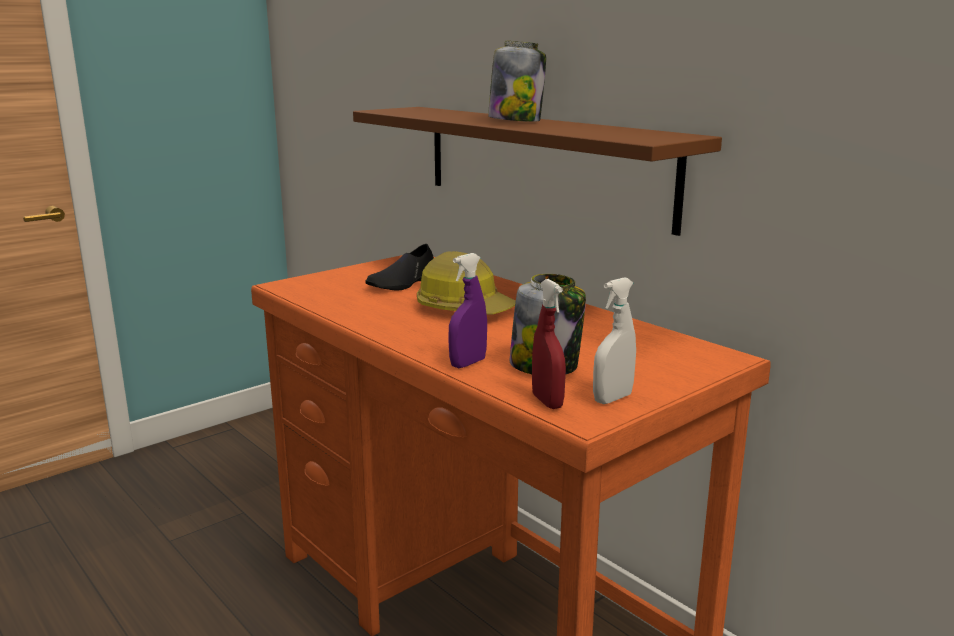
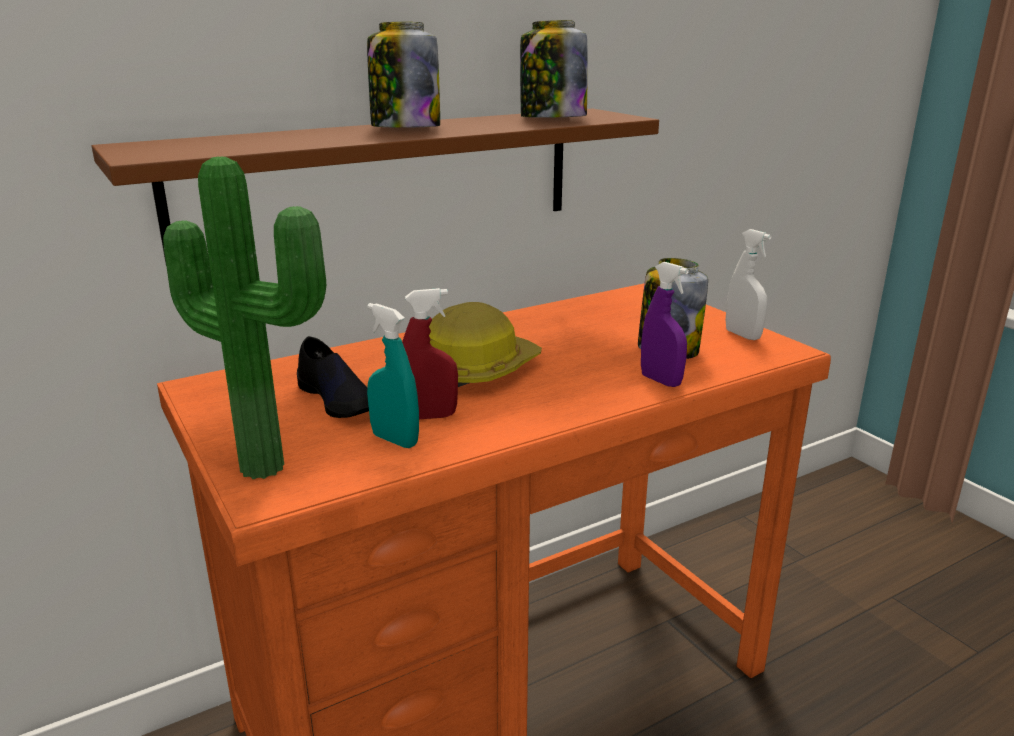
camera: 80 degrees left, 5 degrees up
red spray bottle [532,279,566,409] -> red spray bottle moved to [402,288,458,419]
none -> potted plant [163,157,326,479]
none -> turquoise spray bottle [367,303,419,448]
none -> jar [520,20,588,117]

